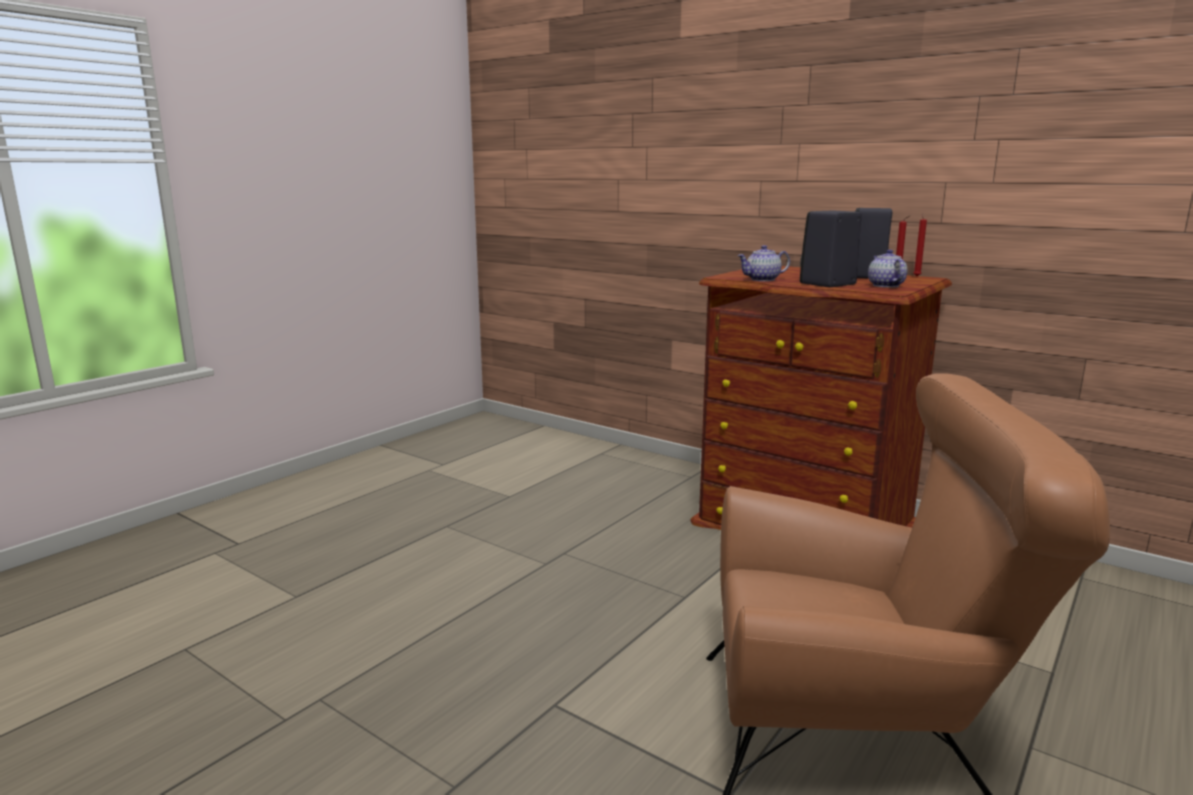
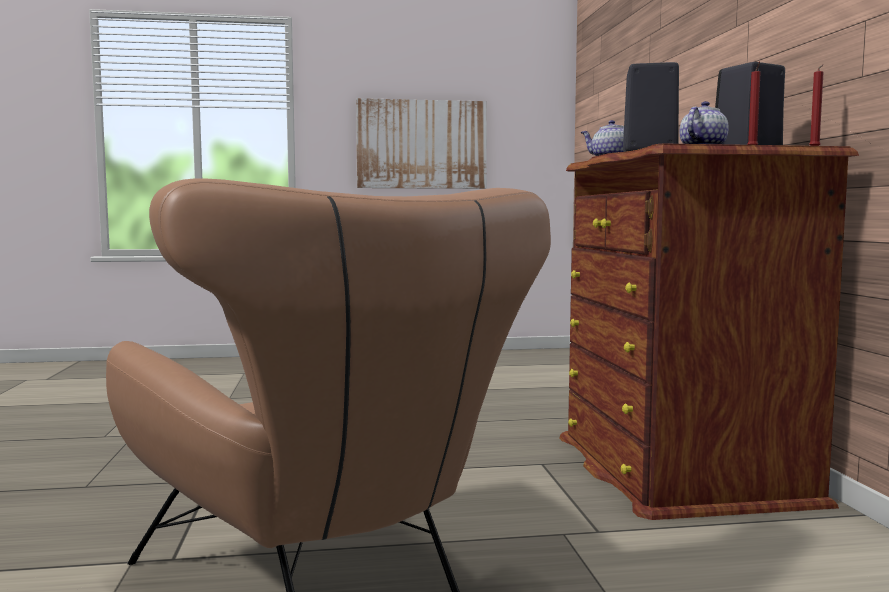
camera: 45 degrees right, 10 degrees down
none -> picture [356,98,487,189]

